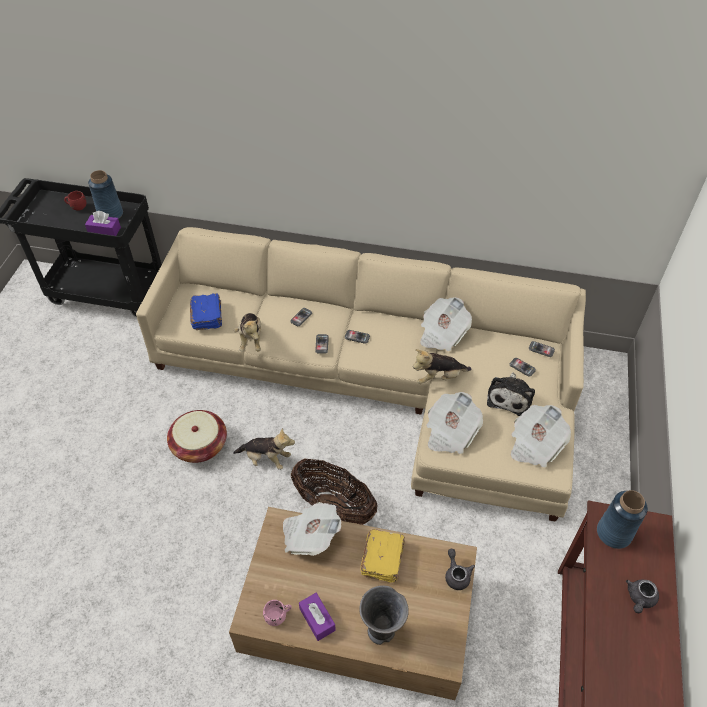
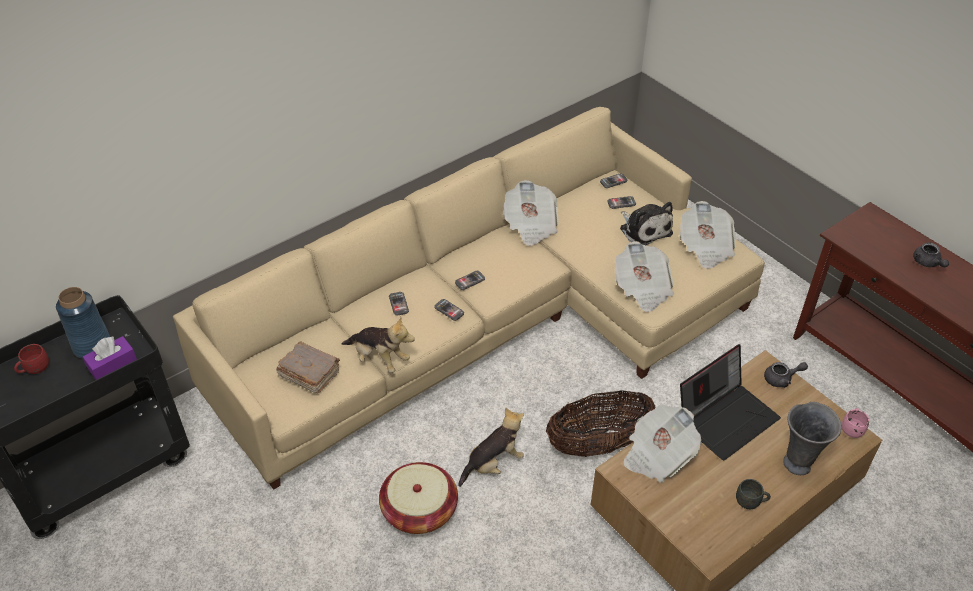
camera: 50 degrees left, 5 degrees down
blue book [190,293,222,330] -> brown book [276,342,340,393]
pink mug [263,600,292,626] -> pink mug moved to [842,408,869,438]
purple tissue box [299,593,336,641] -> grey mug [736,479,771,509]
yellow book [360,529,405,583] -> laptop [680,344,781,460]
plush toy [413,349,471,384] -> none
grey teapot [445,549,475,590] -> grey teapot turned 150 degrees clockwise [764,362,808,388]
blue vase [597,490,648,549] -> none

